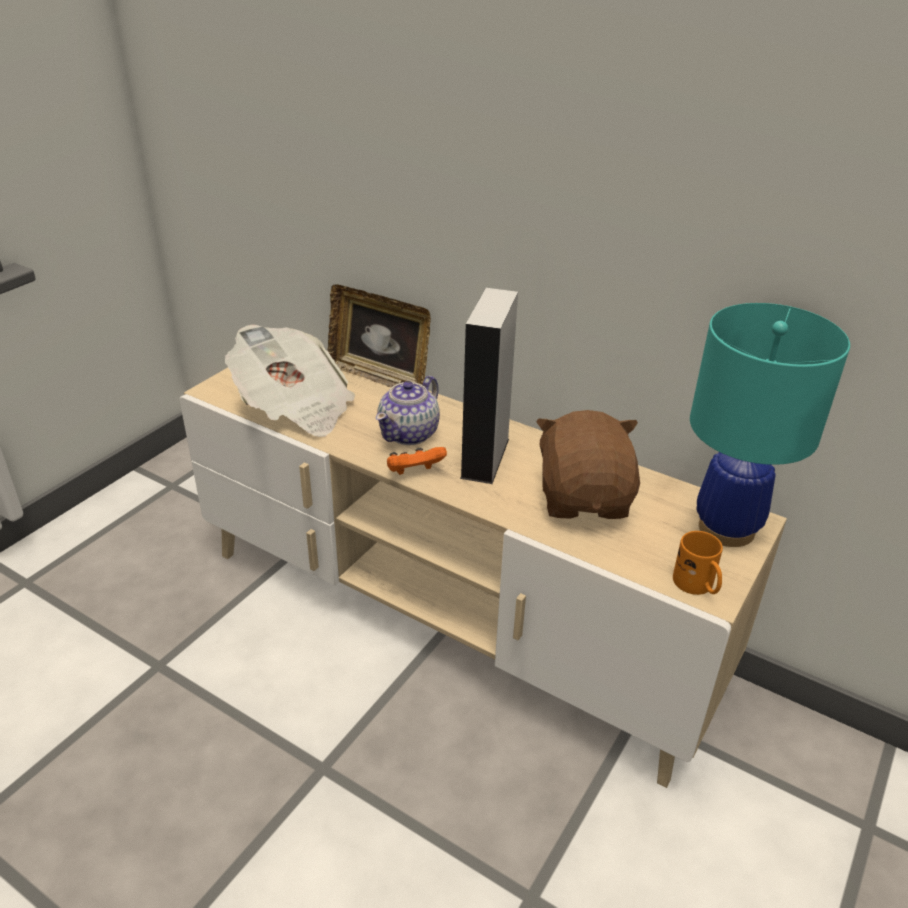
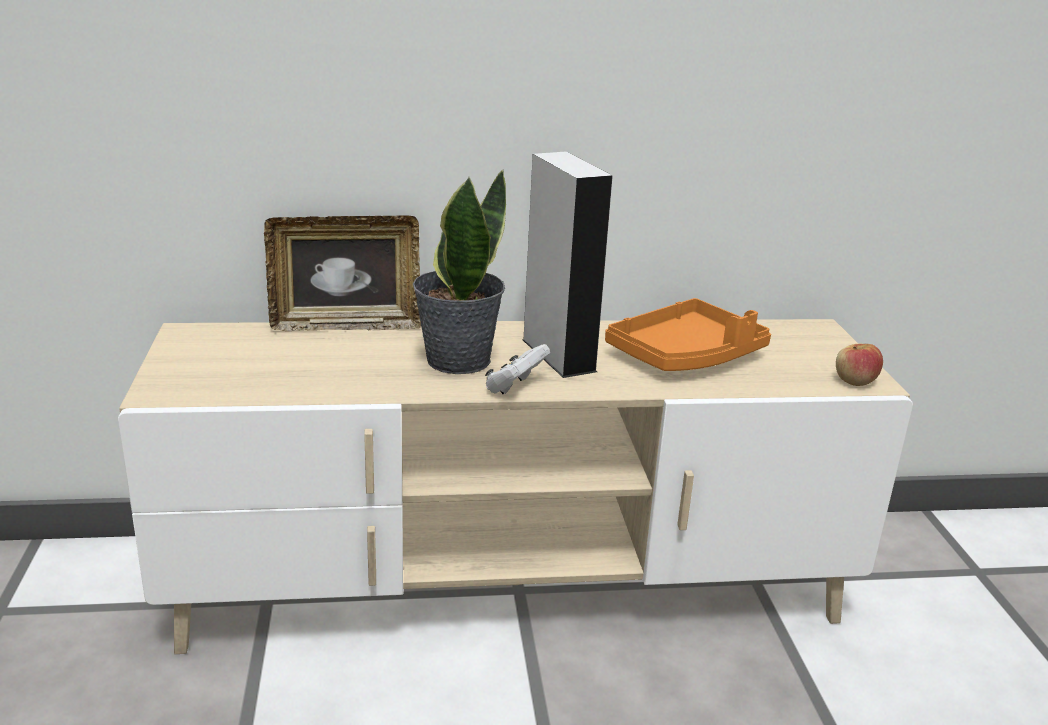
camera: 40 degrees left, 10 degrees down
newspaper [225,324,356,437] -> none
teapot [376,376,440,445] -> potted plant [413,169,506,374]
orange game controller [387,447,447,475] -> white game controller [485,344,550,394]
brown plush toy [536,410,640,519] -> orange tray [605,298,771,371]
orange mug [673,531,723,595] -> apple [836,344,883,386]
turquoise table lamp [690,303,850,547] -> none

